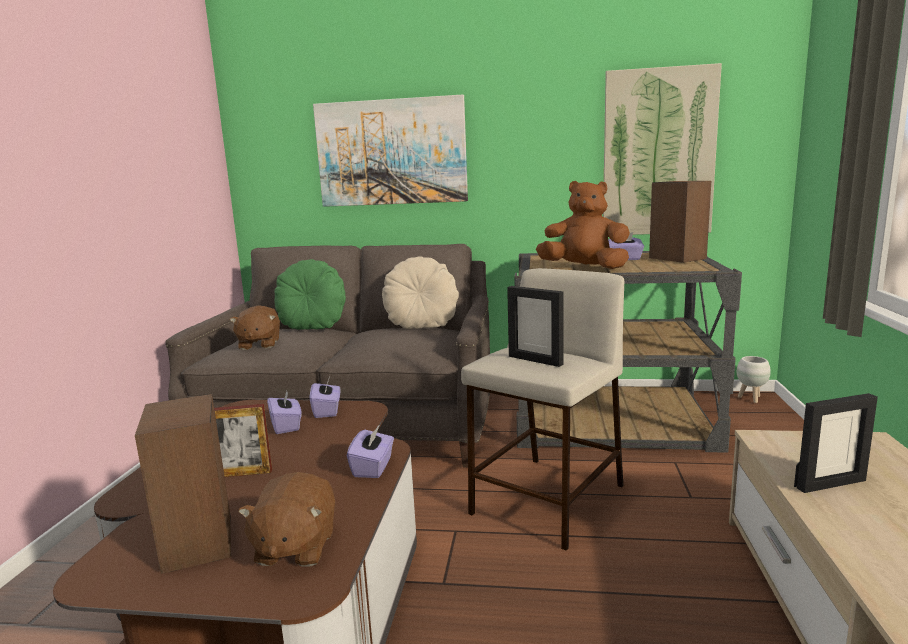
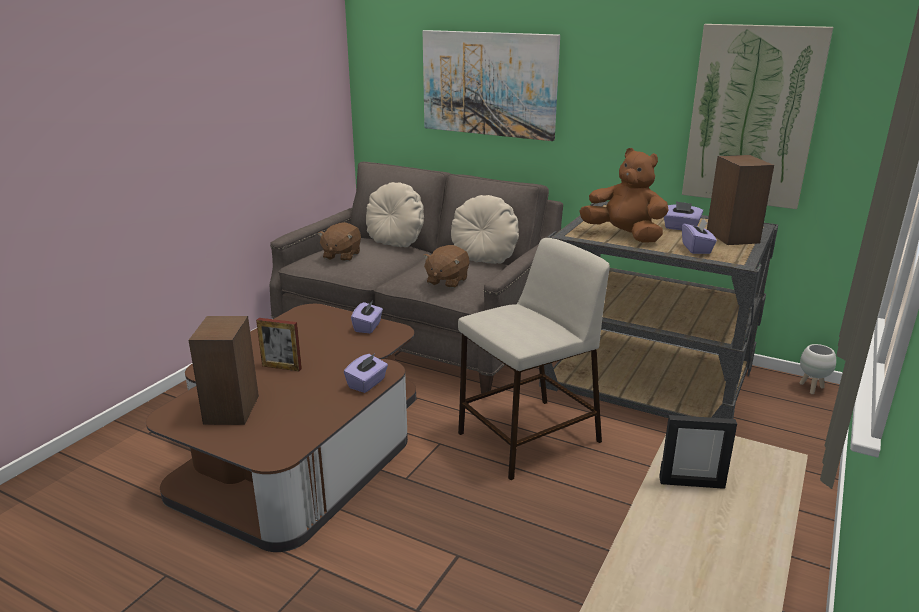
camera: 20 degrees right, 10 degrees up
brown plush toy [238,472,335,567] -> brown plush toy moved to [423,245,470,288]
purple tissue box [267,391,302,434] -> purple tissue box moved to [682,219,717,254]
green pillow [274,259,346,330] -> beige pillow [366,182,424,247]
picture frame [507,286,564,367] -> none

